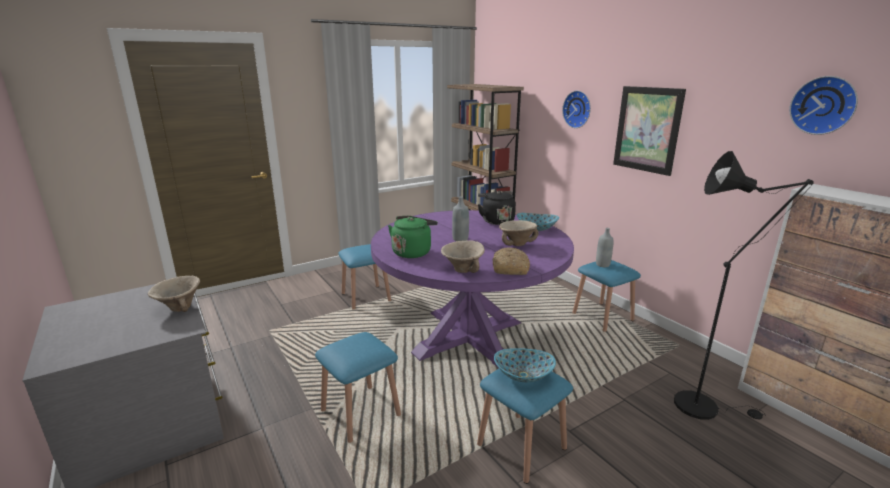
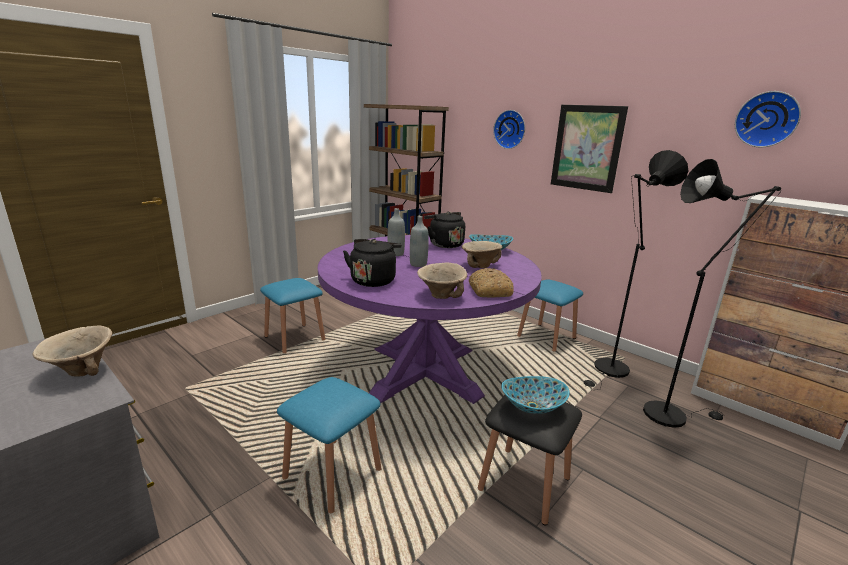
camera: 15 degrees left, 0 degrees up
green kettle [388,216,438,258] -> black kettle [343,239,402,287]
blue stool [477,369,573,484] -> black stool [478,395,582,526]
grey bottle [596,228,613,267] -> grey bottle moved to [388,208,405,256]
none -> black floor lamp [584,150,688,391]

